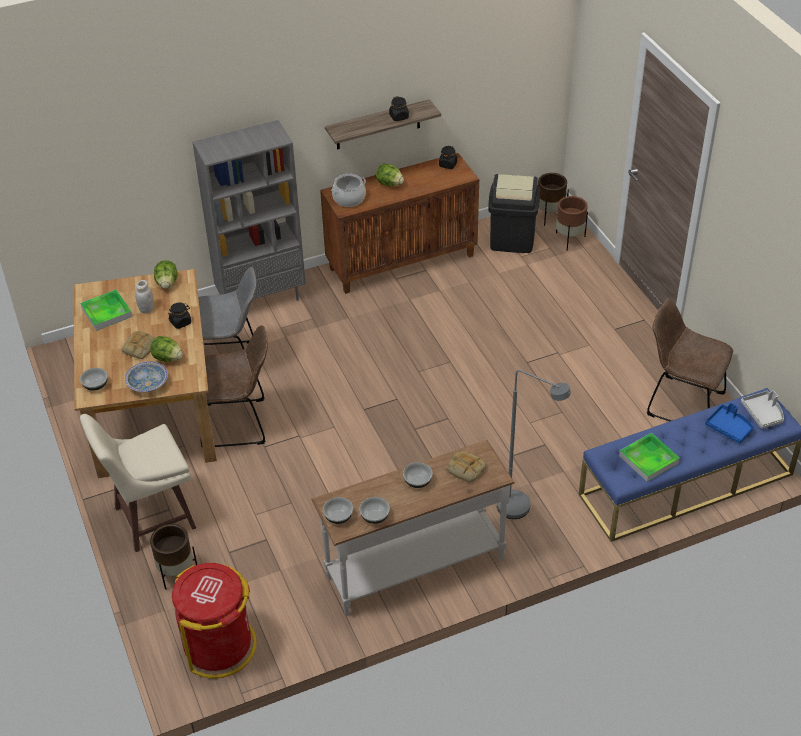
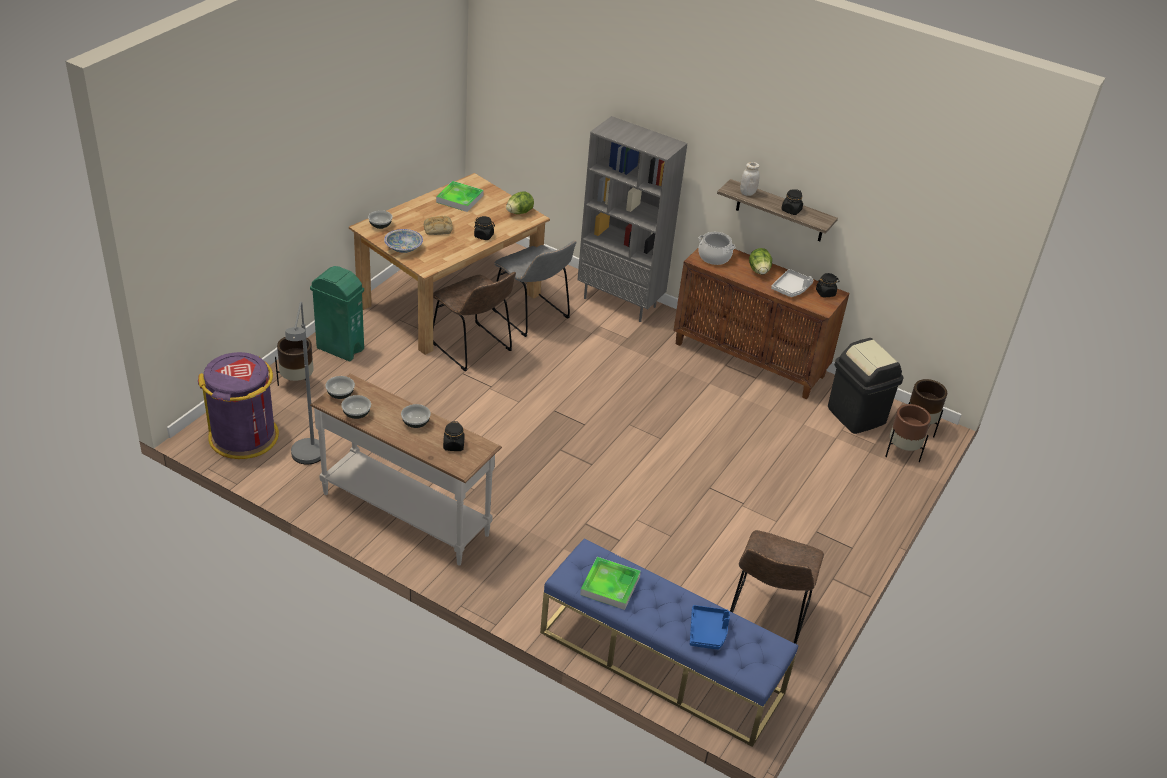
camera: 50 degrees right, 5 degrees down
beige stool [80,414,196,552] -> green trash can [310,266,364,361]
white jar [136,280,154,314] -> white jar moved to [740,162,760,196]
lettuce [150,336,183,362] -> none
red trash can [172,563,257,679] -> purple trash can [198,352,279,459]
bread [446,451,487,483] -> black jar [443,421,465,451]
grey floor lamp [497,370,571,519] -> grey floor lamp moved to [285,302,321,465]
brown chair [647,298,733,421] -> brown chair turned 150 degrees counterclockwise [730,530,824,644]
grey tray [741,391,784,429] -> grey tray moved to [771,269,814,297]

